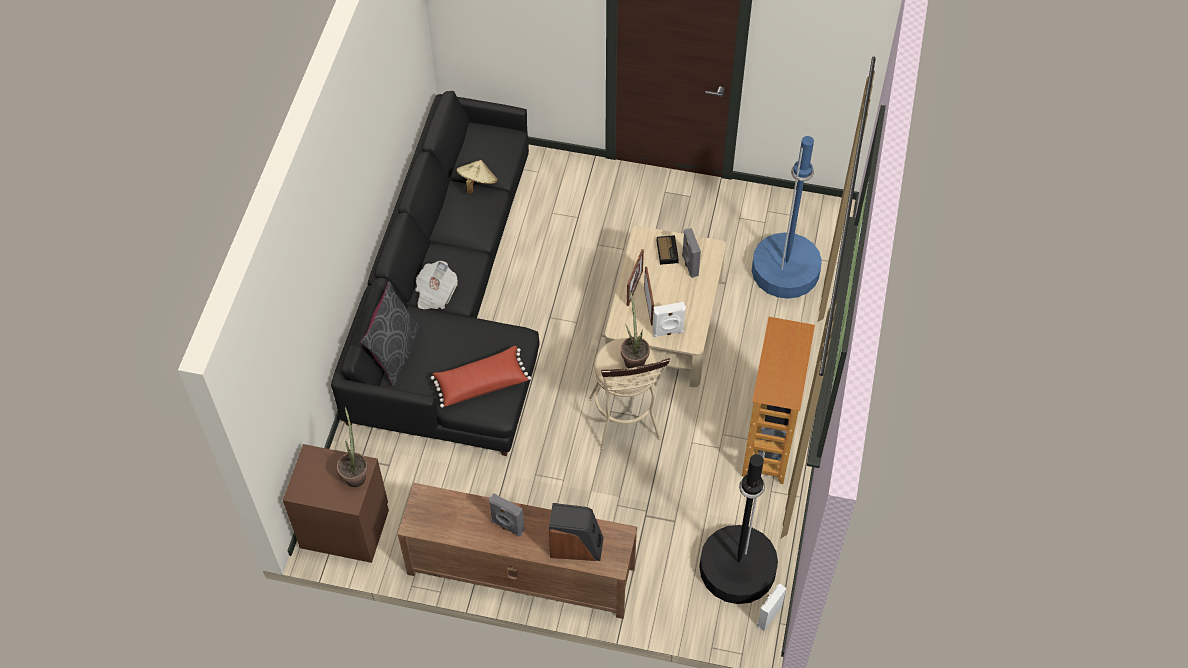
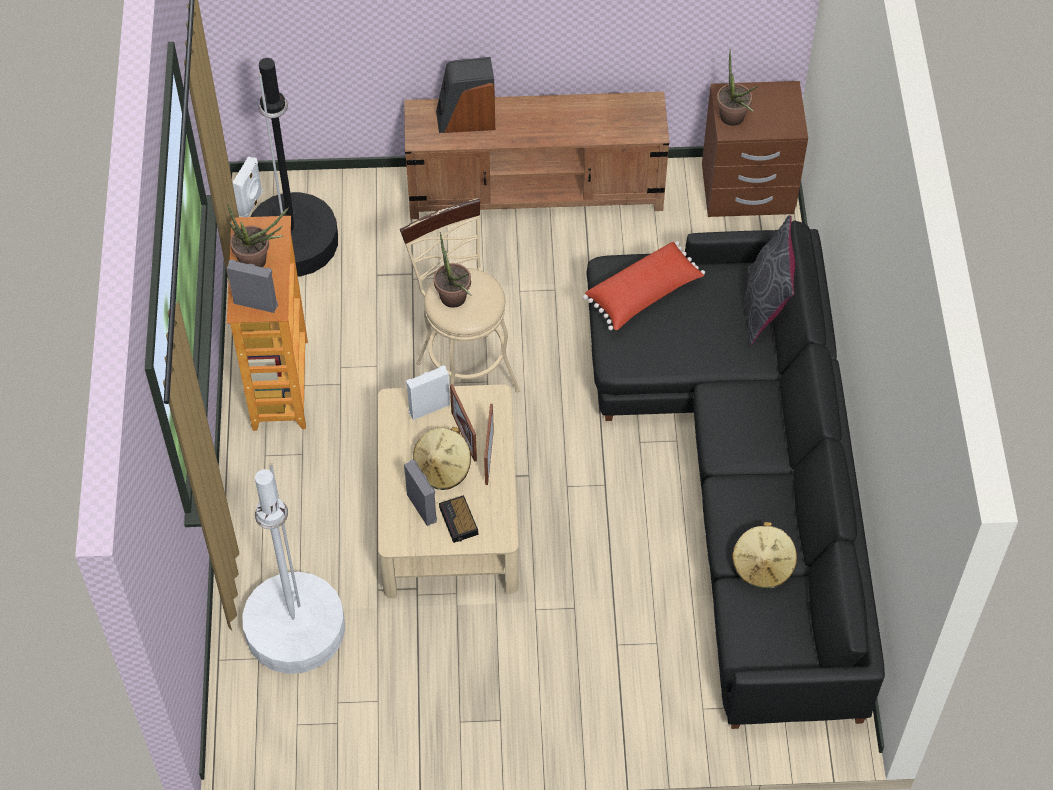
camera: 165 degrees right, 0 degrees up
newspaper [415,261,458,309] -> none
grey speaker [489,493,524,537] -> grey speaker moved to [227,260,278,313]
blue floor lamp [752,136,822,299] -> white floor lamp [242,463,345,674]
none -> potted plant [227,202,288,267]
none -> beige hat [413,427,471,490]

